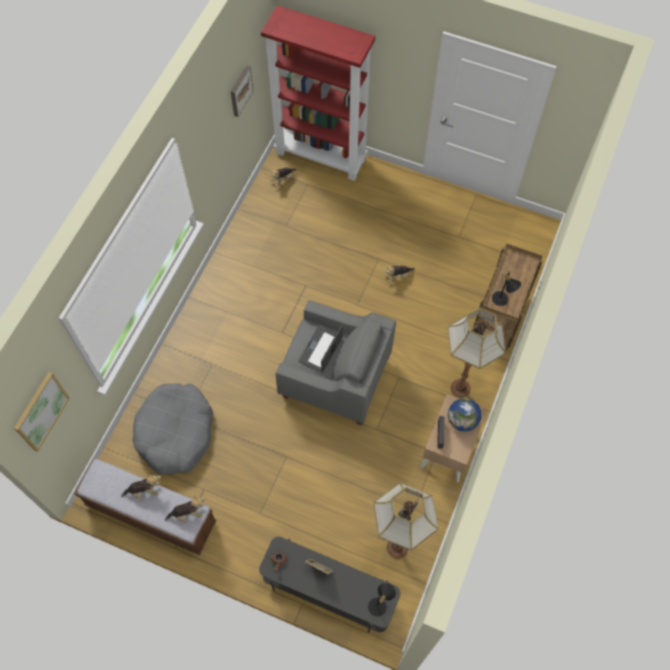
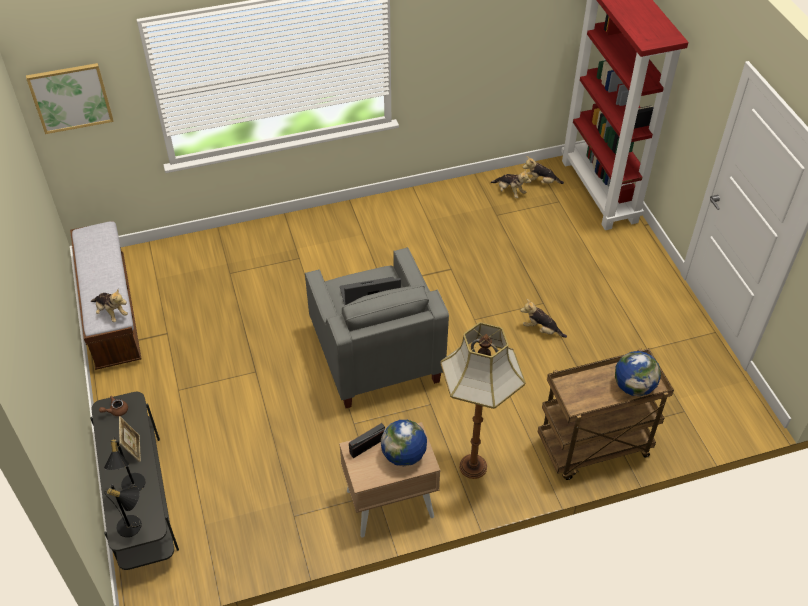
camera: 50 degrees right, 15 degrees down
plush toy [121,473,161,500] -> plush toy moved to [490,170,531,198]
grey dog bed [133,383,213,475] -> none
picture [230,65,253,117] -> none
floor lamp [374,483,438,559] -> none
black table lamp [492,272,521,306] -> black table lamp moved to [104,437,145,491]
none -> globe [615,351,661,396]

